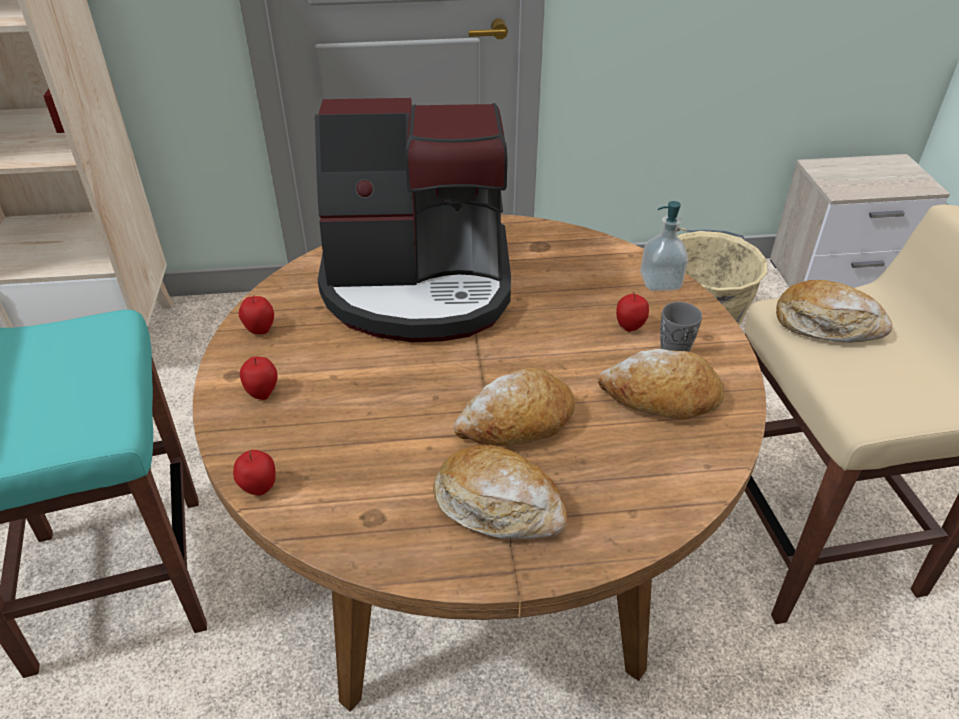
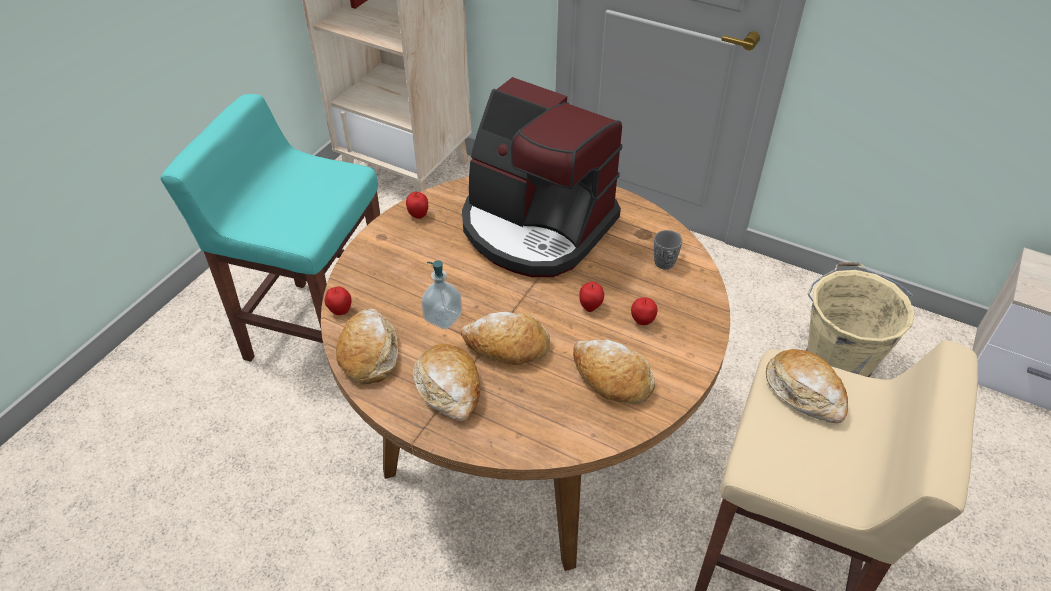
camera: 35 degrees right, 5 degrees up
apple [240,356,277,400] -> apple moved to [579,282,604,312]
soap dispenser [640,201,688,291] -> soap dispenser moved to [421,260,462,329]
grey mug [660,302,702,352] -> grey mug moved to [654,230,682,269]
none -> bread [336,308,398,384]

